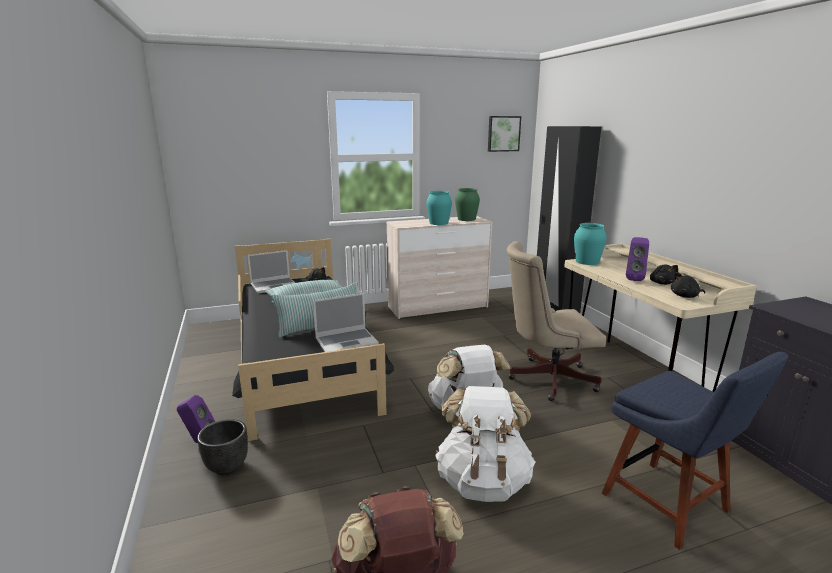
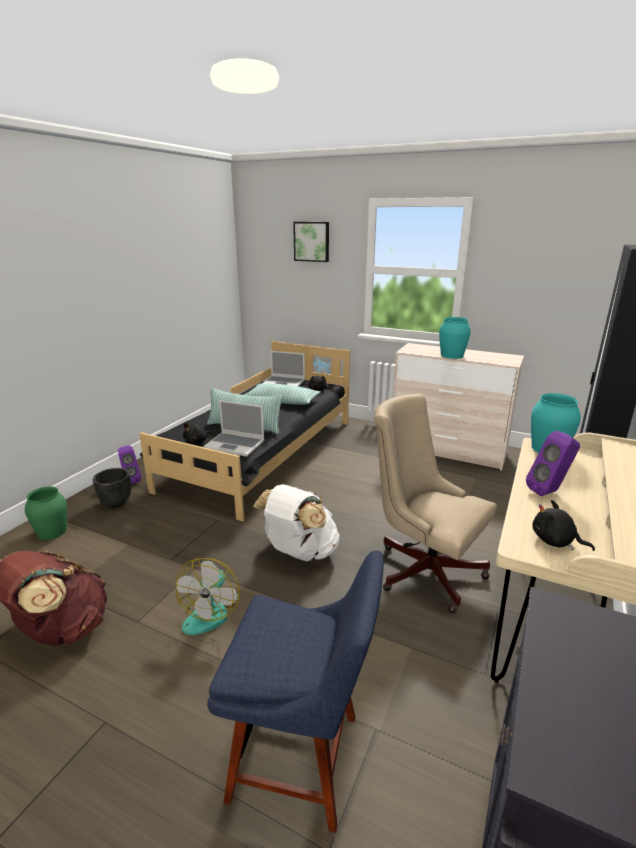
camera: 45 degrees right, 5 degrees up
white backpack [435,386,535,502] -> fan [176,558,240,635]
green vase [455,188,480,221] -> green vase moved to [25,486,67,540]
picture [488,116,521,152] -> picture moved to [293,222,329,262]
blue chair [602,352,789,550] -> blue chair turned 90 degrees counterclockwise [207,550,384,833]
black plush toy [650,264,678,285] -> black plush toy moved to [183,423,211,443]

